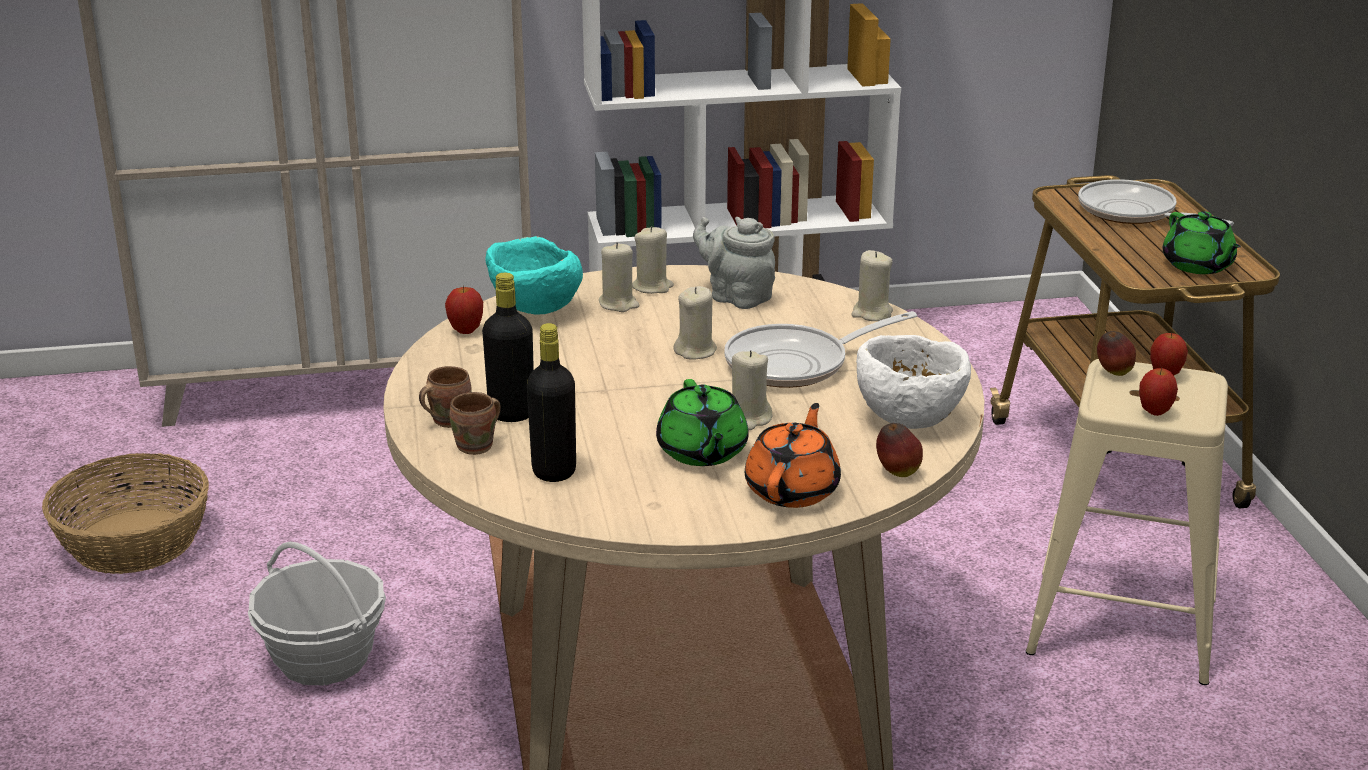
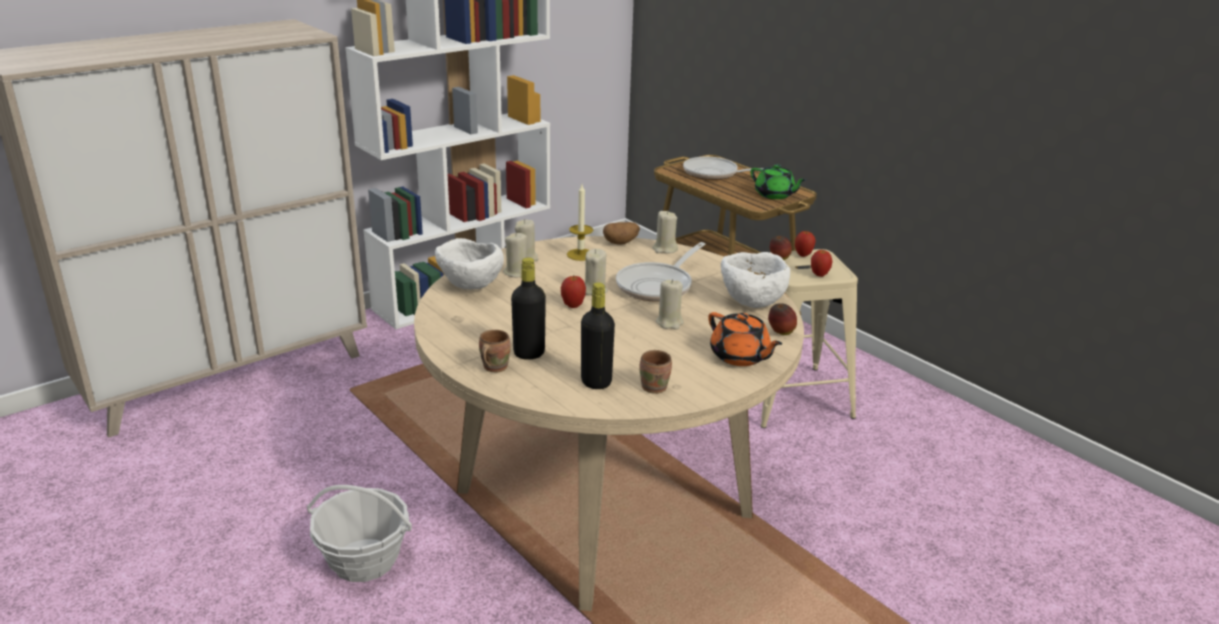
camera: 30 degrees left, 0 degrees up
basket [42,453,209,574] -> none
apple [445,285,483,334] -> apple moved to [561,276,586,308]
brown mug [449,392,501,455] -> brown mug moved to [639,350,672,394]
turquoise bowl [485,236,583,314] -> white bowl [435,238,504,289]
green teapot [656,379,749,466] -> none
grey teapot [693,217,775,309] -> candle [567,184,593,261]
orange teapot [745,403,841,508] -> orange teapot turned 150 degrees clockwise [708,312,782,366]
none -> potato [603,222,640,245]

